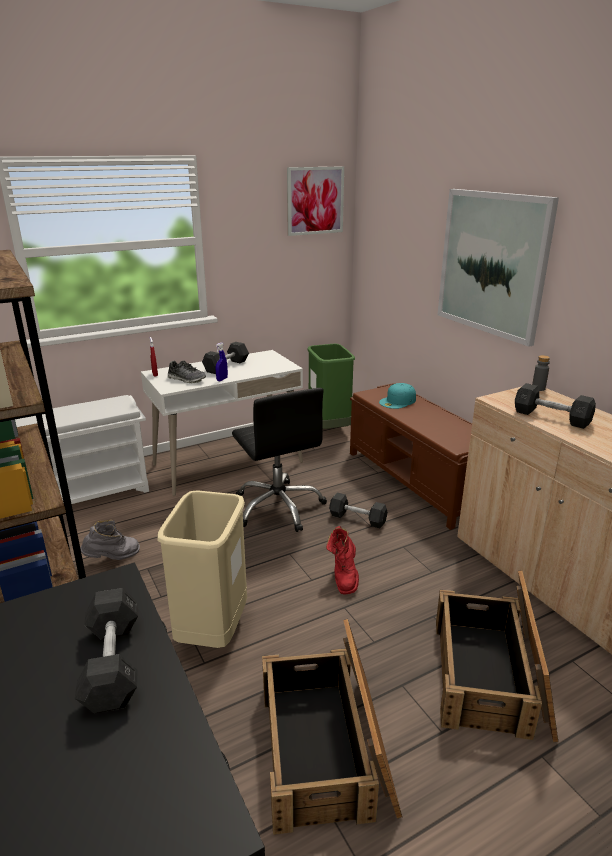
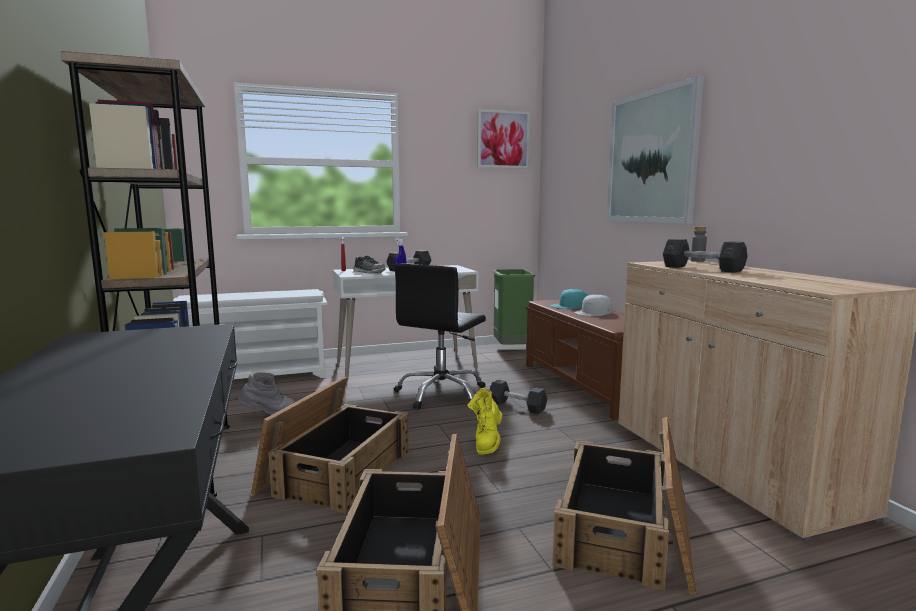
camera: 10 degrees right, 15 degrees down
grey dumbbell [75,588,138,714] -> none
beige trash can [157,490,247,648] -> crate [251,376,409,513]
black office chair [232,388,327,532] -> black office chair turned 45 degrees clockwise [394,264,486,409]
red boot [326,526,359,595] -> yellow boot [467,388,502,455]
none -> white cap [574,294,613,316]

